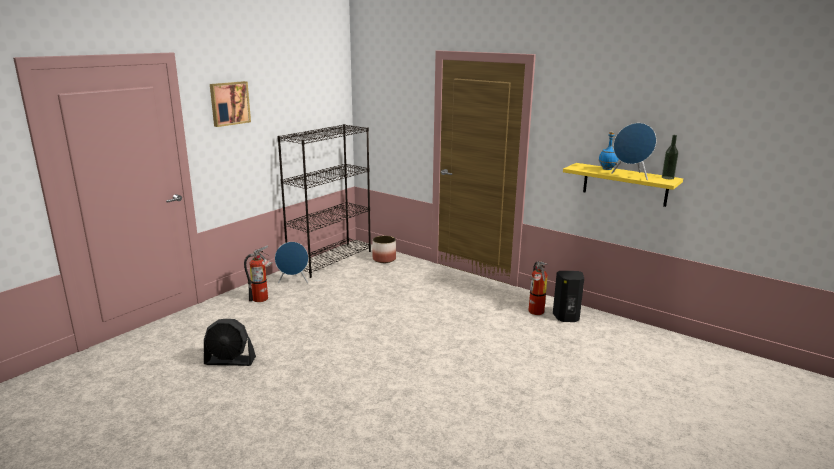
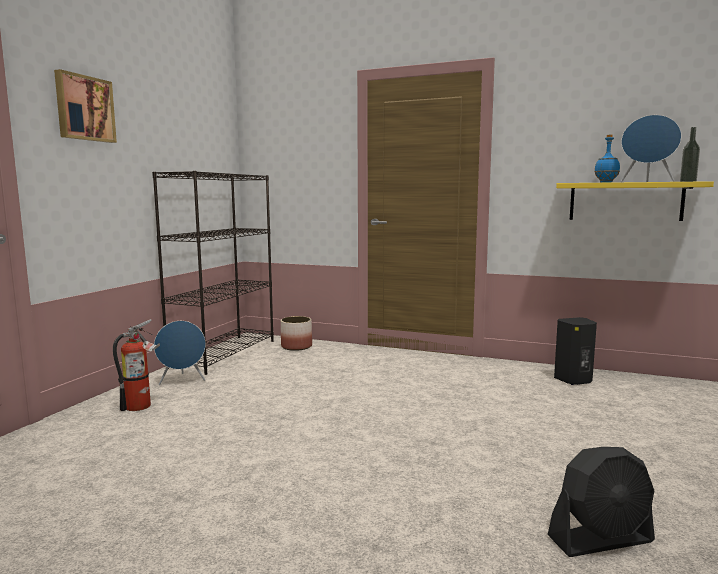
camera: 15 degrees left, 10 degrees down
black fan [204,319,256,366] -> black fan moved to [548,447,655,557]
fire extinguisher [528,260,548,315] -> none

